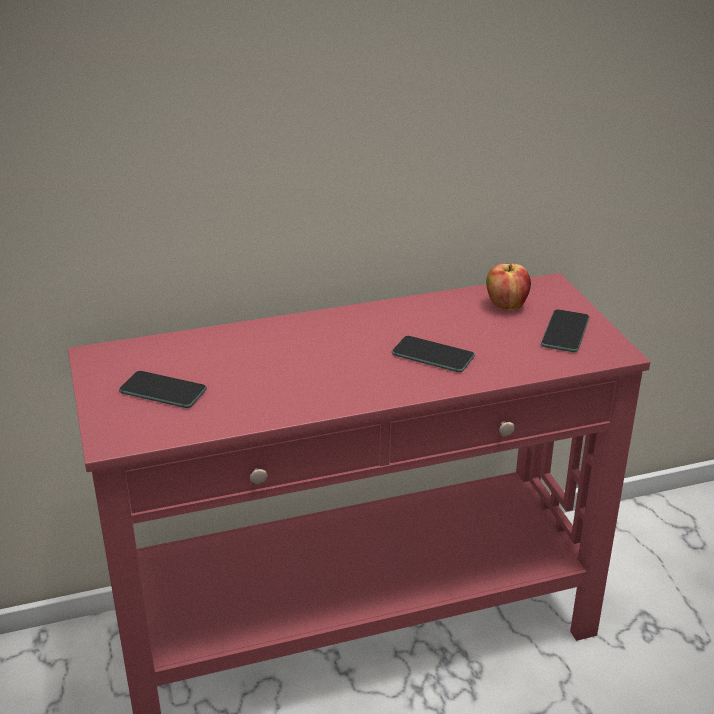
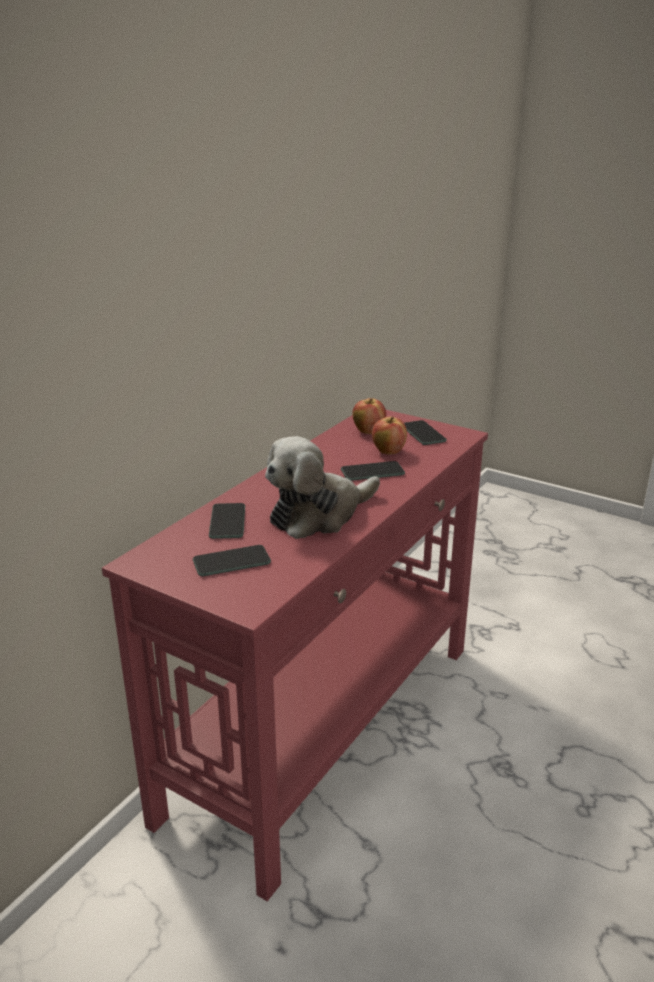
camera: 40 degrees left, 5 degrees down
none -> phone [209,503,245,539]
none -> plush toy [265,436,380,539]
none -> apple [372,416,407,455]

